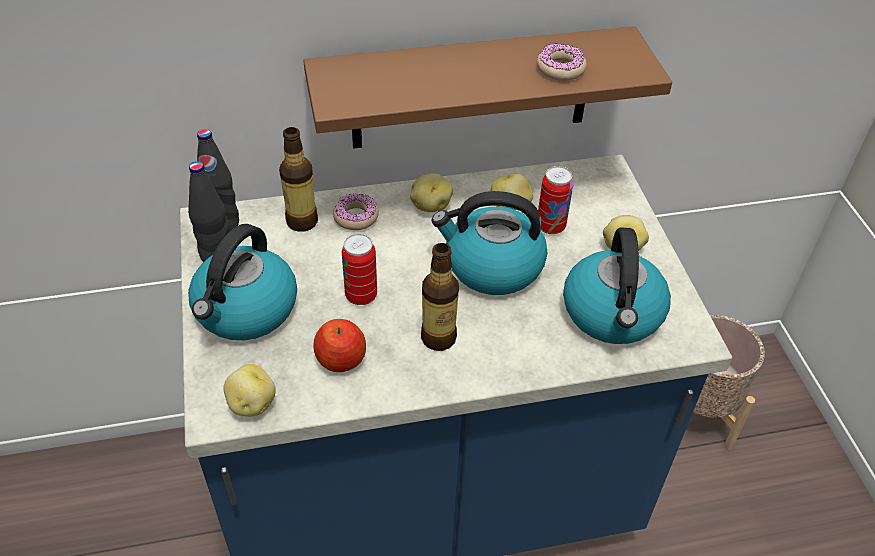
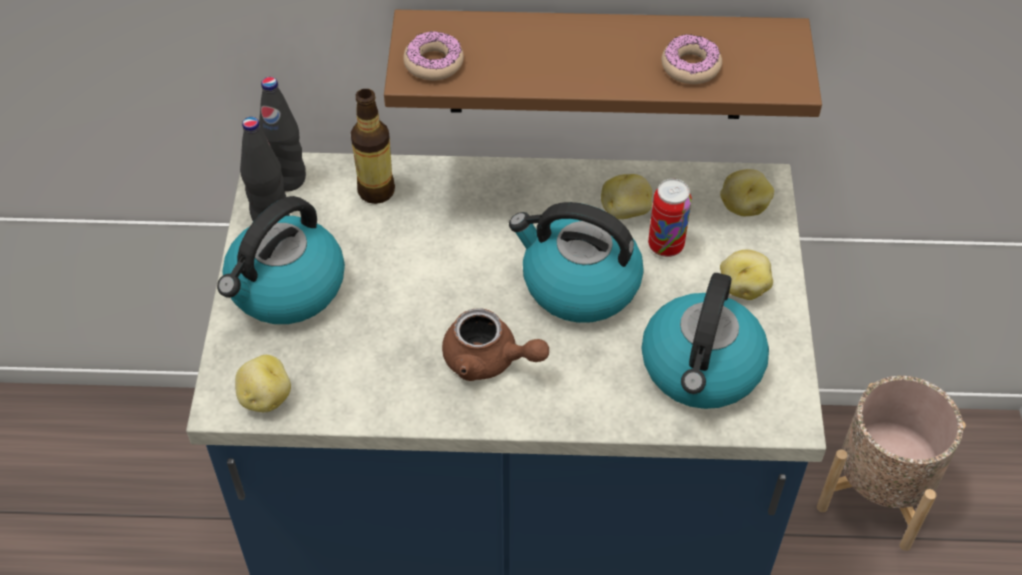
camera: 15 degrees right, 5 degrees up
apple [313,319,366,372] -> none
donut [333,193,379,230] -> donut moved to [403,31,464,81]
can [342,234,377,305] -> none
potato [410,173,453,212] -> potato moved to [720,169,774,216]
bottle [421,243,459,351] -> brown teapot [442,309,549,381]

